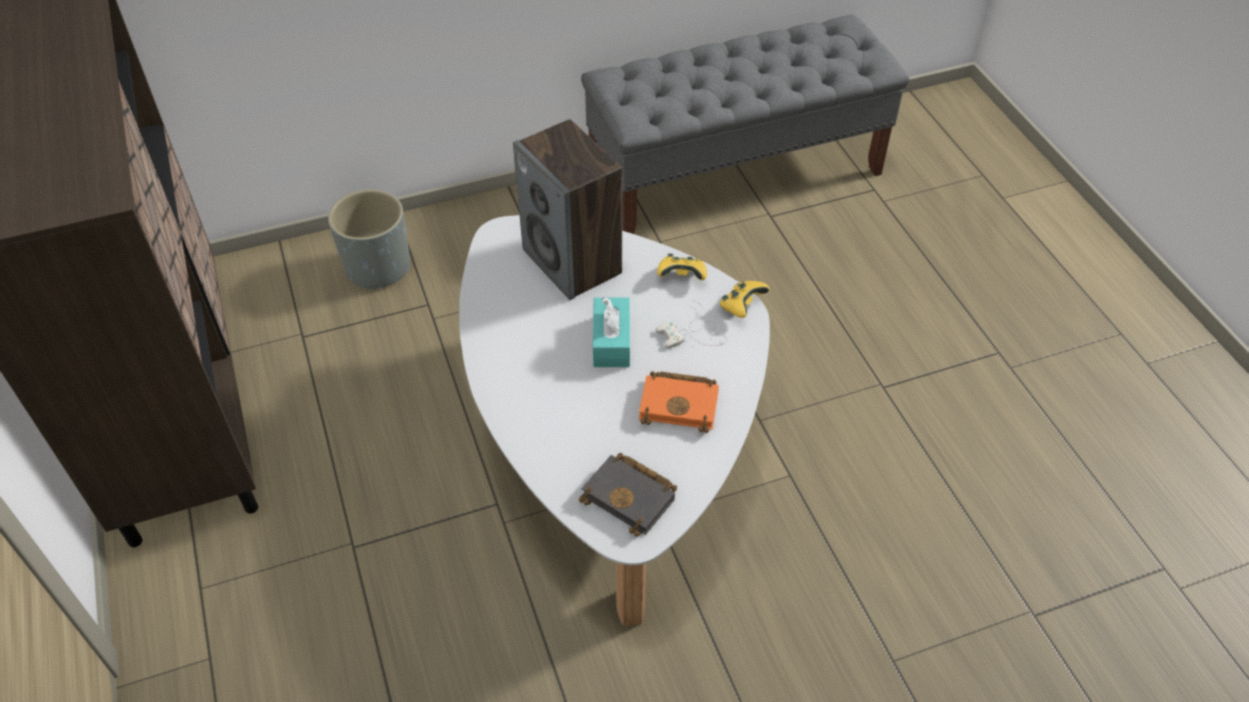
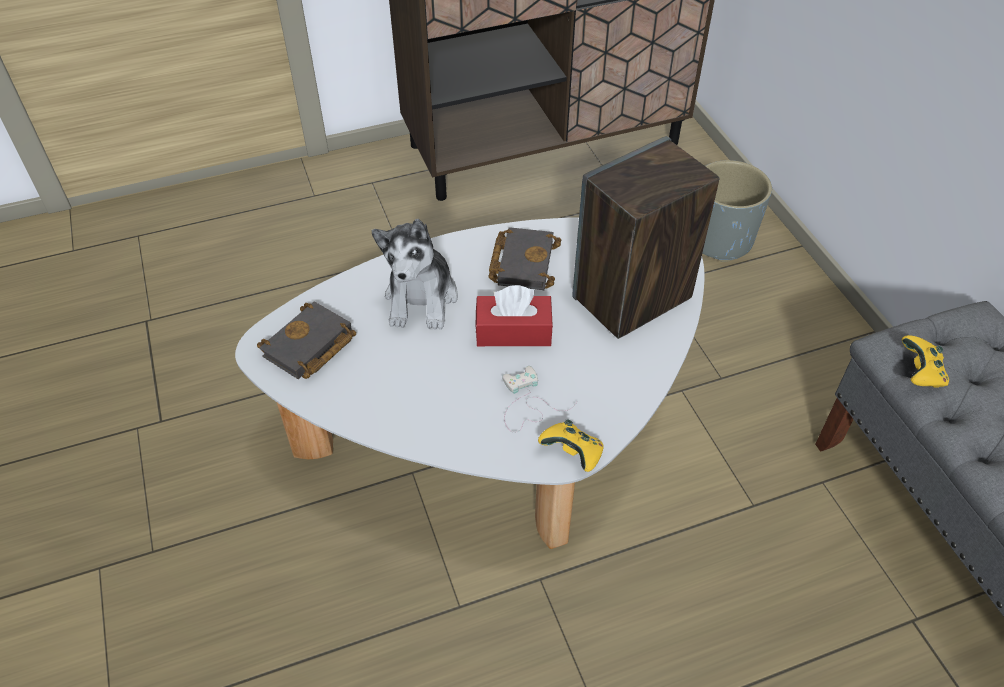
camera: 90 degrees right, 0 degrees up
turquoise tissue box [593,297,630,367] -> red tissue box [475,285,553,346]
orange book [639,371,719,433] -> none
yellow game controller [657,253,707,280] -> yellow game controller moved to [902,335,949,388]
none -> plush toy [372,219,458,330]
none -> black book [488,227,561,290]

